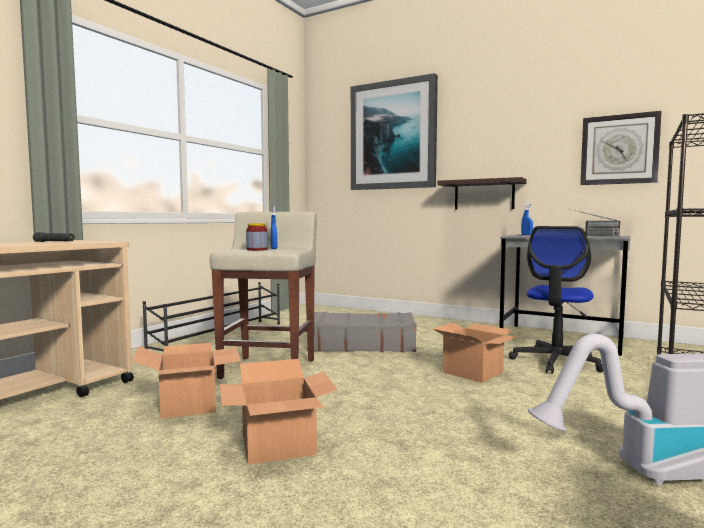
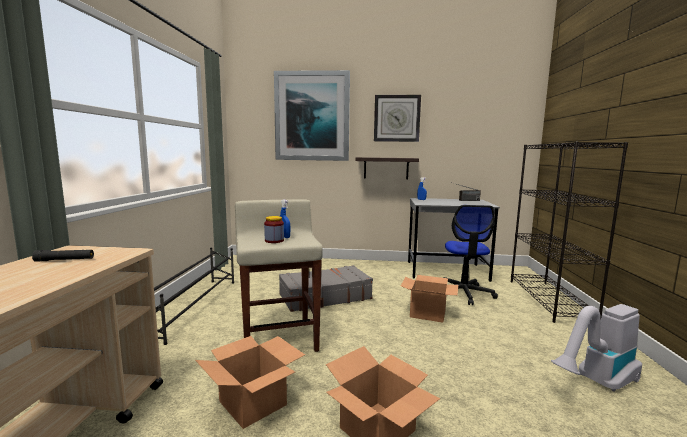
camera: 25 degrees left, 5 degrees up
wall clock [580,111,662,185] -> wall clock moved to [374,95,421,142]

